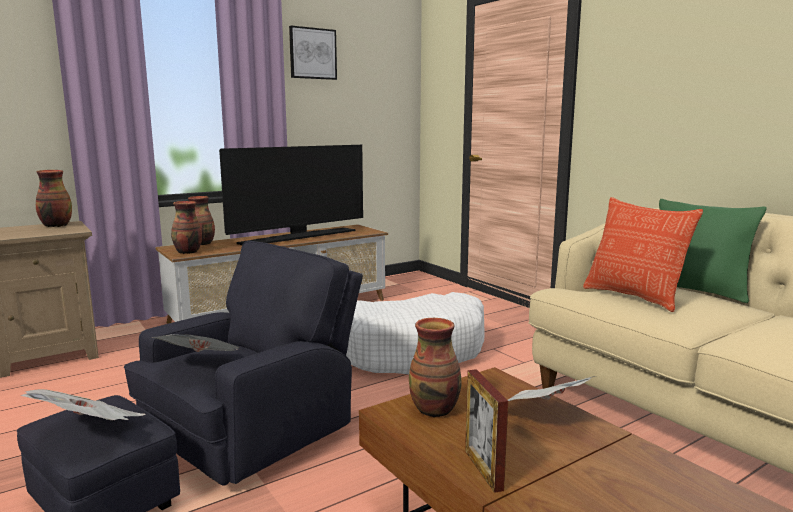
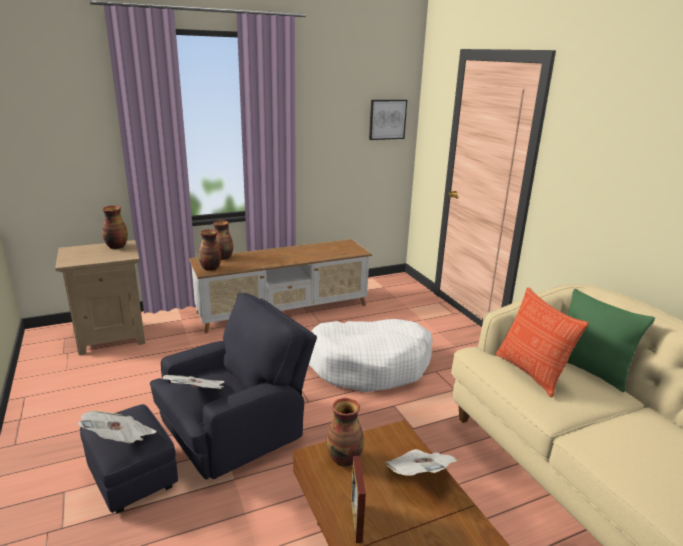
camera: 10 degrees right, 10 degrees up
television [219,145,363,245] -> none
picture [289,26,337,80] -> picture moved to [369,100,407,140]

